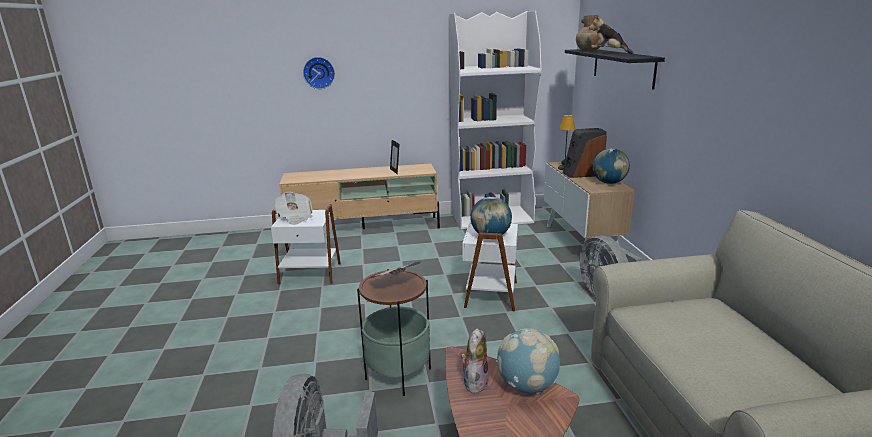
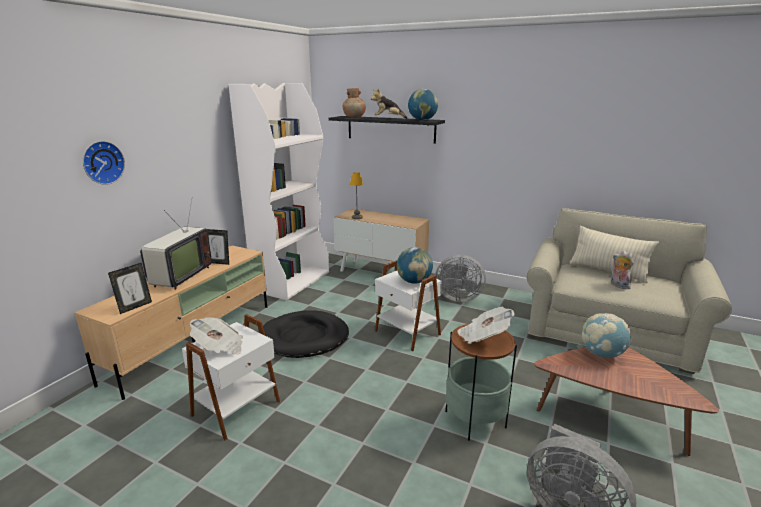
camera: 55 degrees left, 0 degrees up
plush toy [461,328,489,393] -> plush toy moved to [611,251,634,289]
speaker [563,128,607,178] -> none
globe [593,148,630,184] -> globe moved to [408,89,438,121]
none -> picture frame [108,263,152,314]
none -> television [140,200,212,290]
none -> black dog bed [263,310,349,358]
none -> beige pillow [569,226,659,283]

